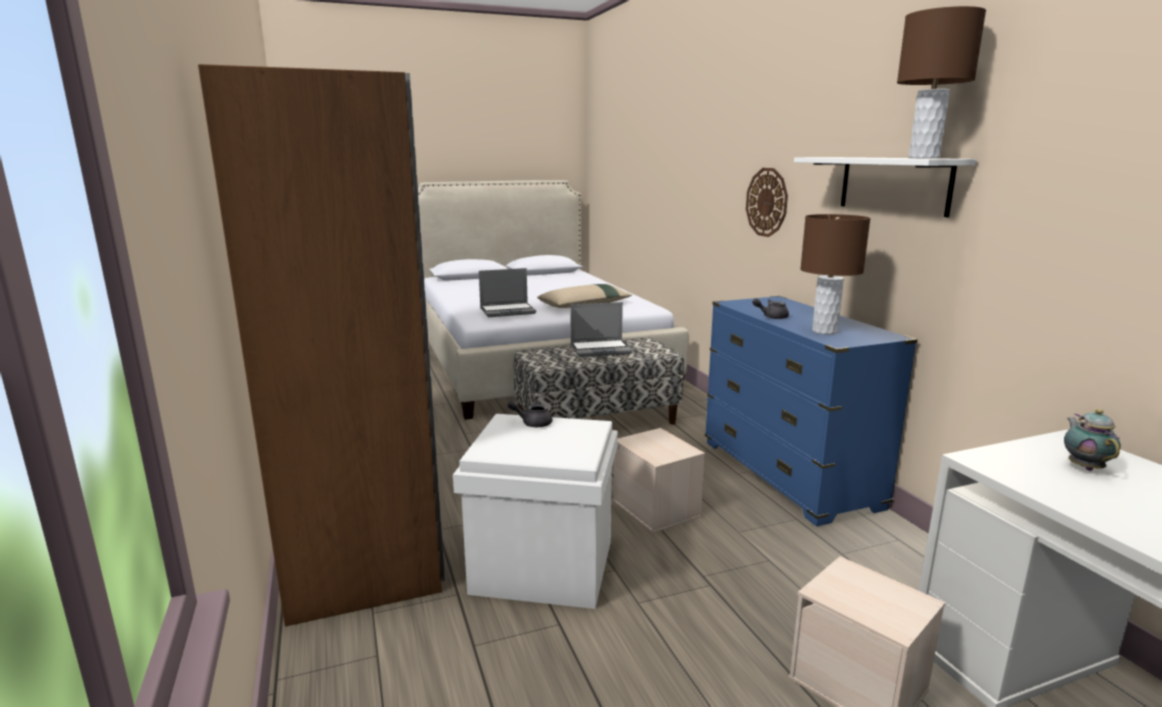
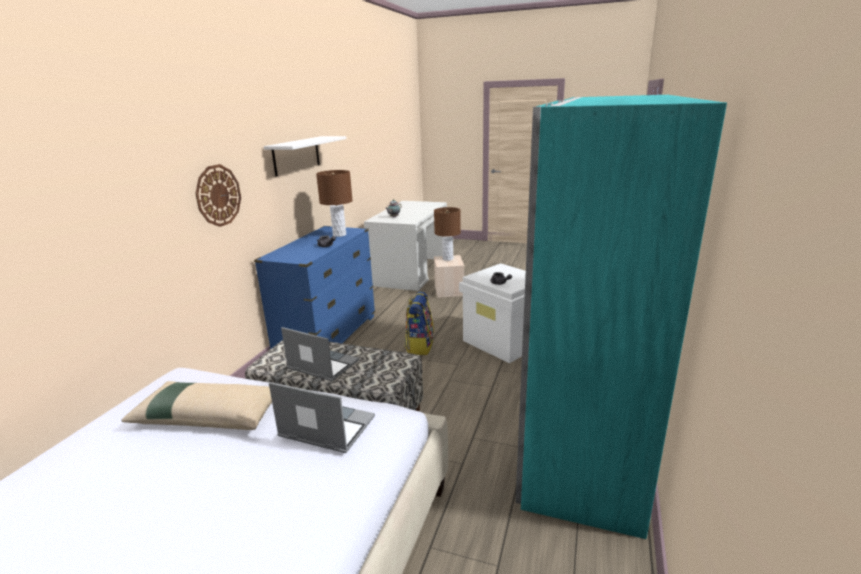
camera: 140 degrees left, 5 degrees up
brown wardrobe [198,64,445,626] -> turquoise wardrobe [515,95,727,539]
beige storage box [613,428,705,534] -> backpack [405,292,434,355]
brown table lamp [897,6,986,158] -> brown table lamp moved to [434,207,461,261]

